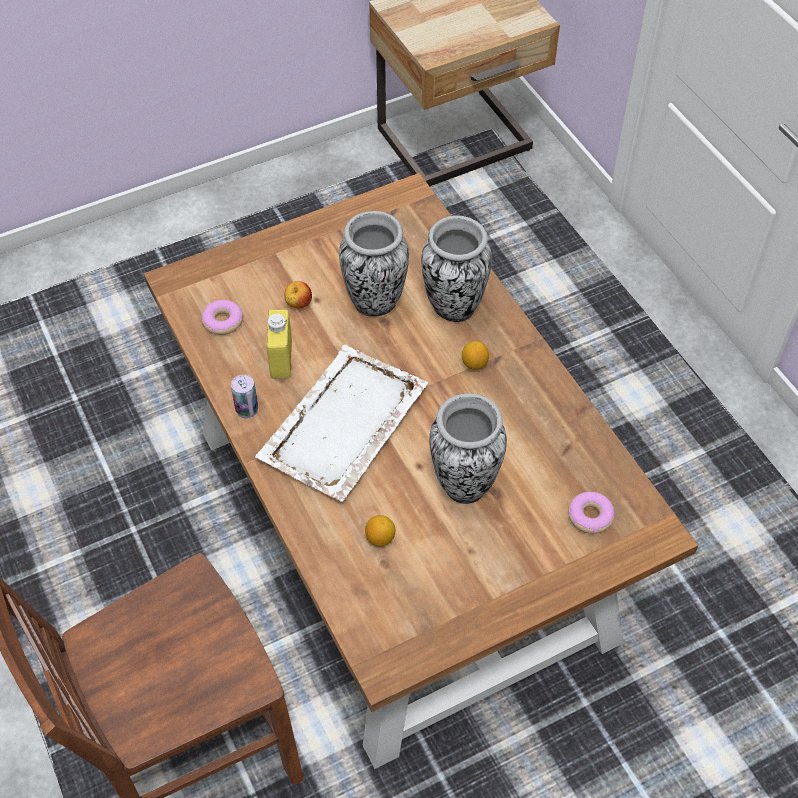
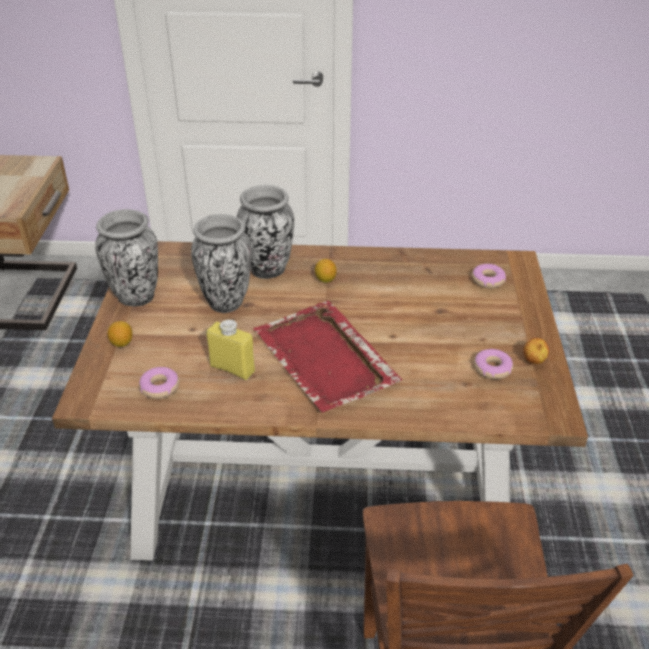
camera: 60 degrees left, 15 degrees down
can [231,375,258,419] -> none
white tray [255,345,428,502] -> red tray [253,301,403,413]
apple [284,281,312,309] -> apple moved to [523,338,549,364]
lemon [365,515,395,547] -> lemon moved to [107,321,132,347]
vase [429,393,507,504] -> vase moved to [95,209,158,306]
none -> donut [474,349,513,379]

